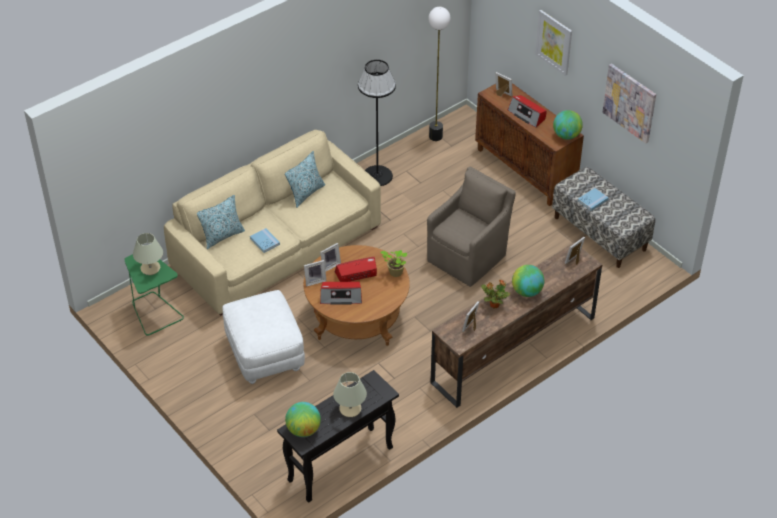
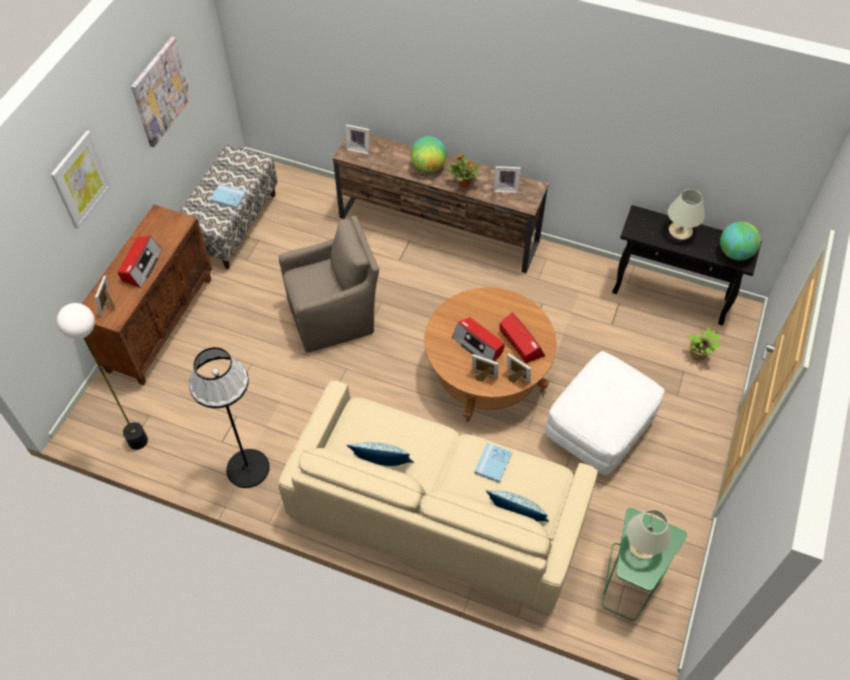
camera: 120 degrees left, 10 degrees up
potted plant [380,250,407,277] -> potted plant moved to [688,327,720,361]
brown armchair [427,166,516,287] -> brown armchair turned 150 degrees clockwise [279,216,379,352]
globe [553,110,583,140] -> none

